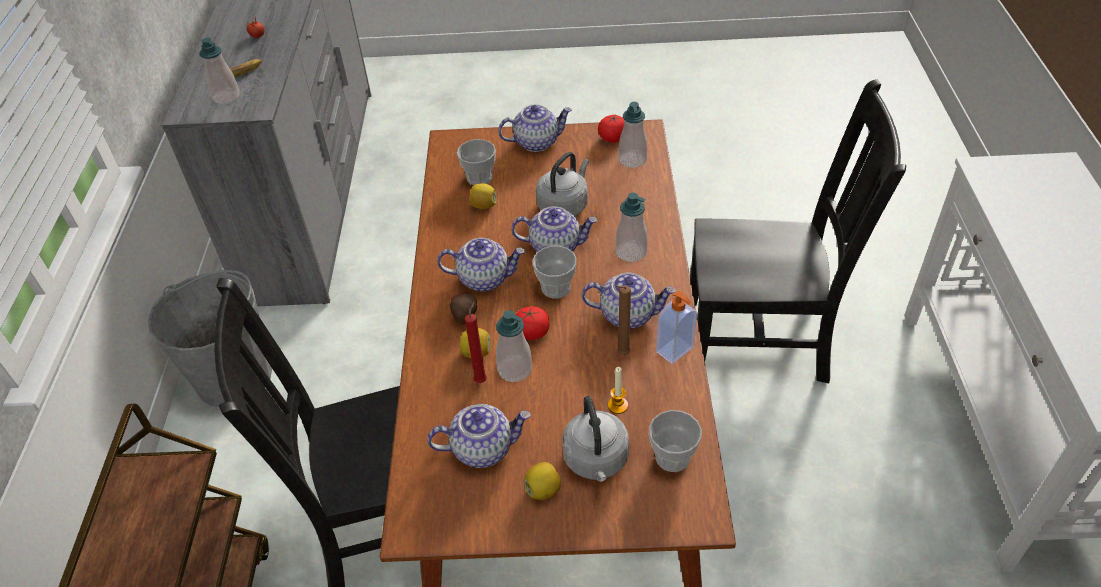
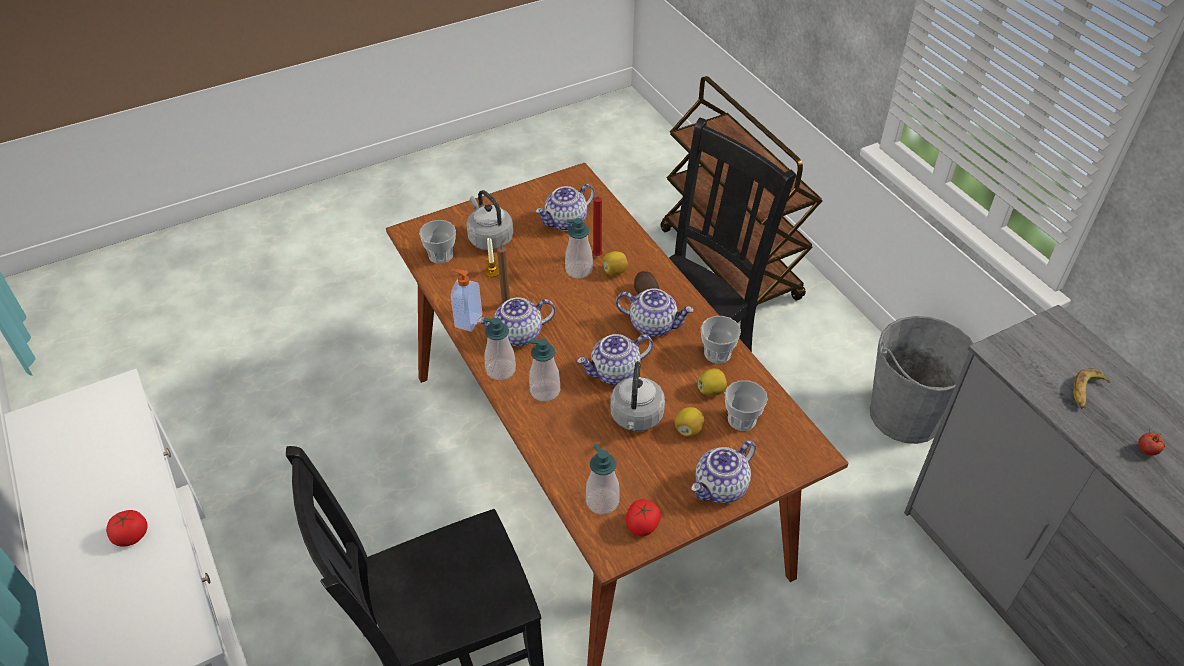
camera: 150 degrees right, 0 degrees up
soap dispenser [199,38,240,104] -> soap dispenser moved to [483,318,516,380]
teapot [437,238,525,291] -> teapot turned 135 degrees counterclockwise [616,288,694,337]
tomato [516,306,550,340] -> tomato moved to [106,510,148,547]
lemon [524,462,561,500] -> lemon moved to [674,407,704,437]
cup [533,246,577,299] -> cup moved to [701,316,741,364]

